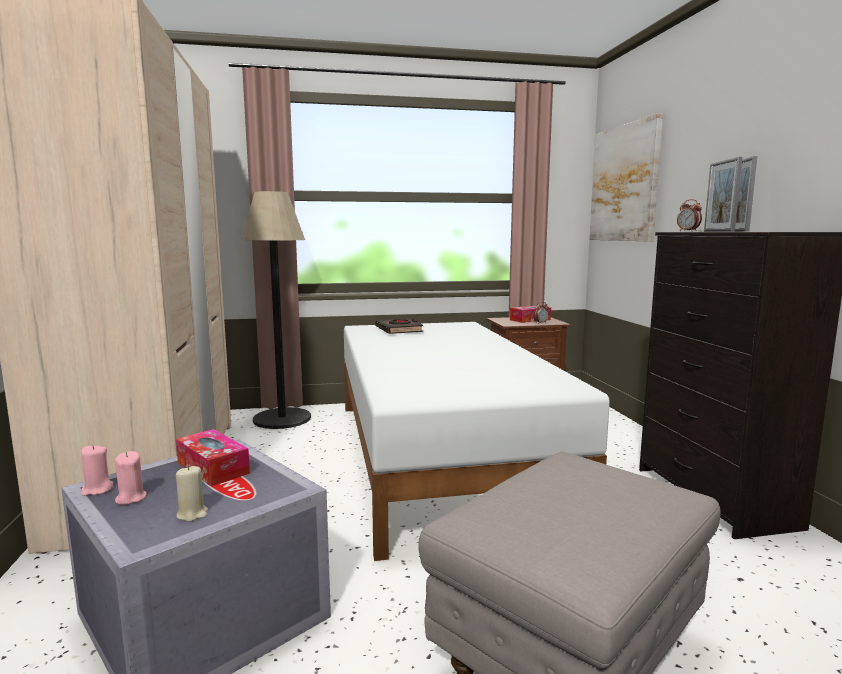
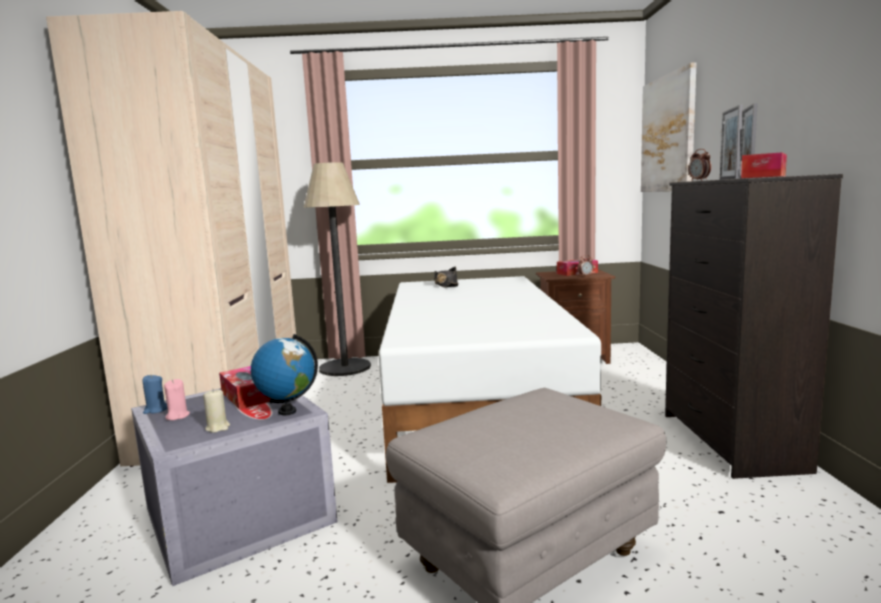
camera: 10 degrees right, 0 degrees up
pink candle [81,445,113,496] -> blue candle [142,374,167,414]
black book [376,319,423,334] -> black hat [434,267,458,287]
none -> globe [251,334,318,415]
none -> tissue box [741,152,787,178]

